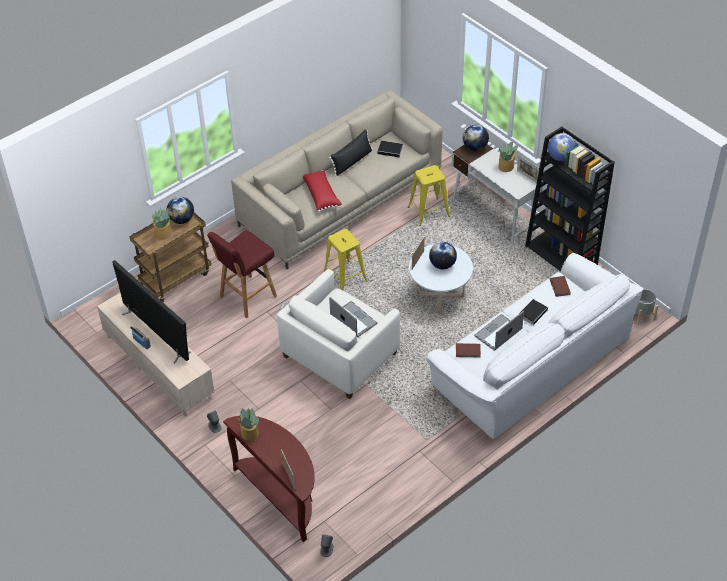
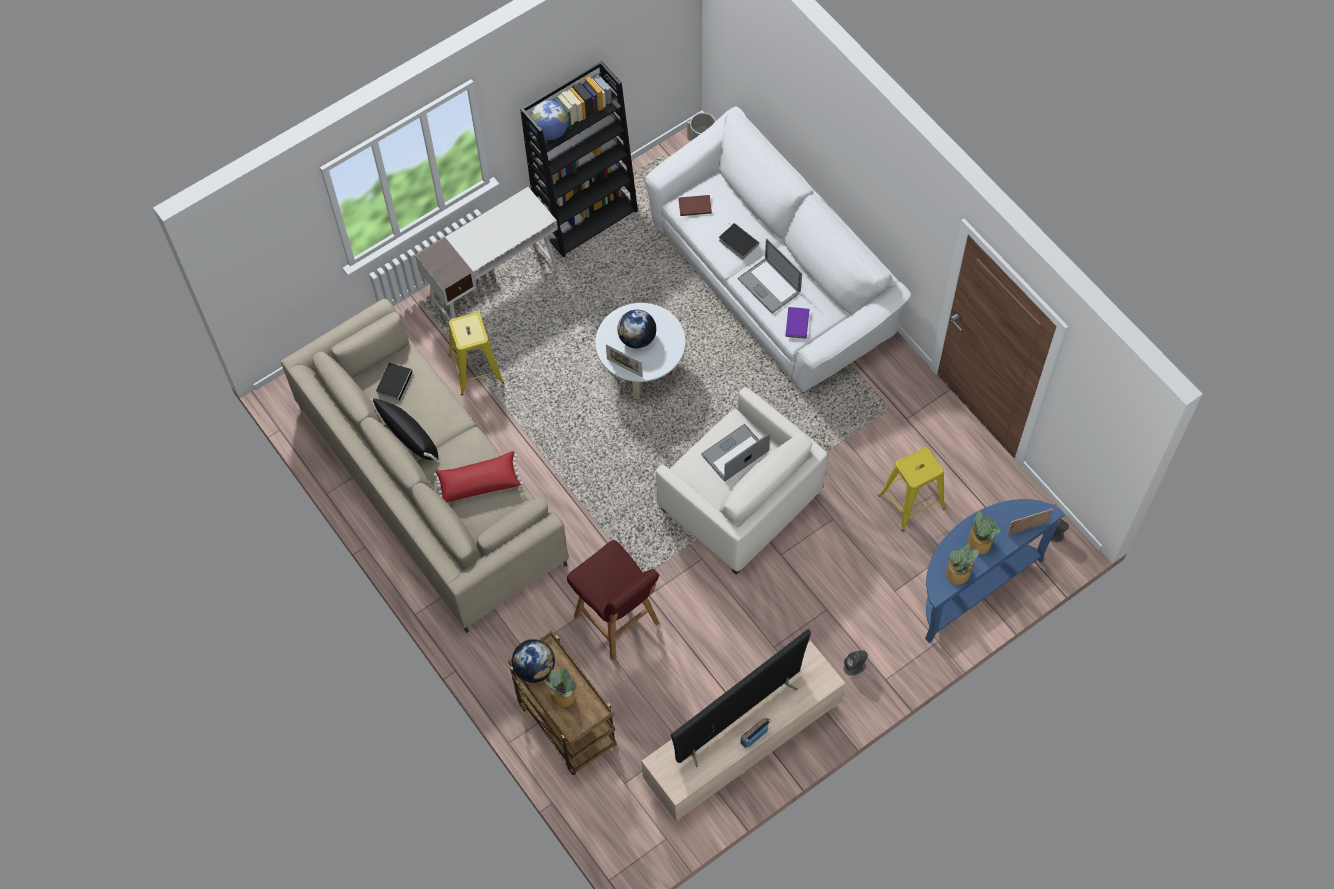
camera: 85 degrees left, 15 degrees up
brown console table [223,416,315,542] -> blue console table [925,499,1065,643]
yellow stool [323,229,367,290] -> yellow stool moved to [878,447,946,531]
brown book [456,343,481,358] -> purple book [785,307,809,339]
globe [463,125,489,151] -> none
potted plant [499,142,518,172] -> potted plant moved to [968,511,1001,554]
picture frame [517,156,539,183] -> none

